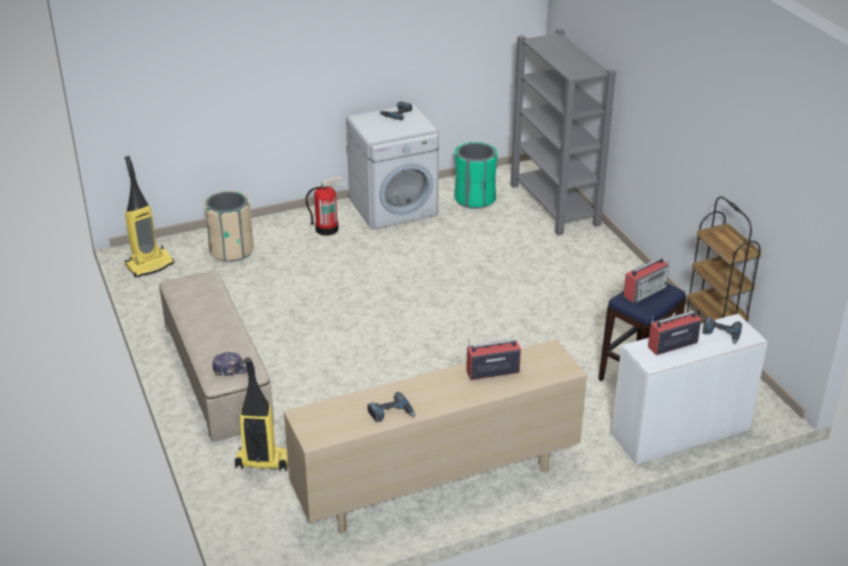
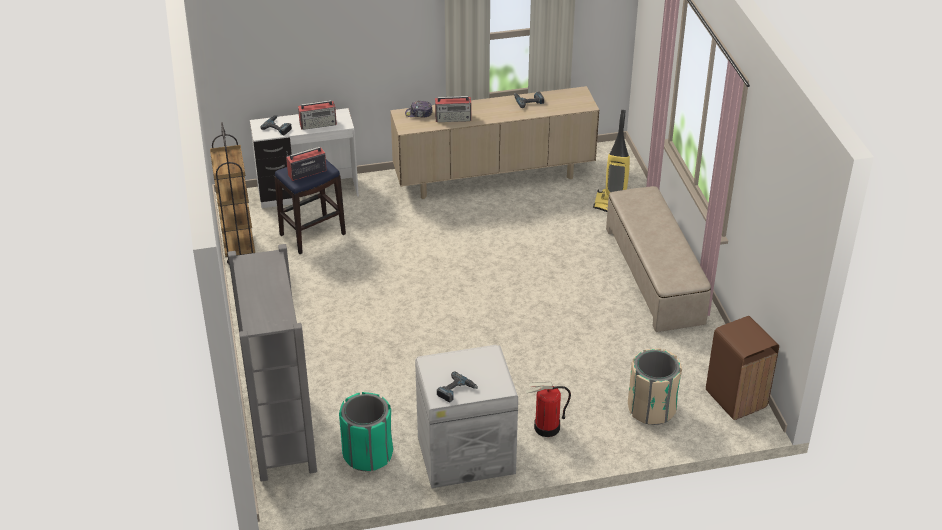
camera: 170 degrees left, 5 degrees up
vacuum cleaner [125,156,175,278] -> brown trash can [706,316,779,420]
cap [213,352,247,376] -> cap moved to [405,101,433,118]

